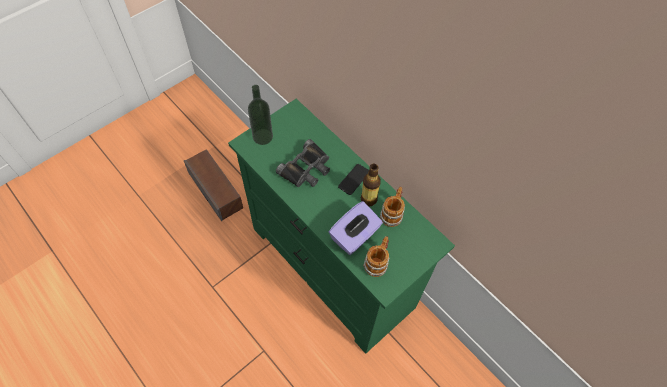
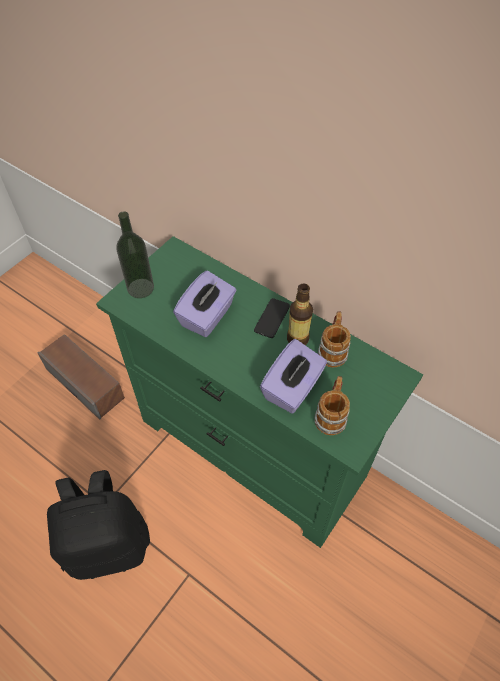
camera: 10 degrees left, 5 degrees down
black binoculars [276,139,330,187] -> purple tissue box [173,270,237,337]
none -> black backpack [47,470,150,580]

